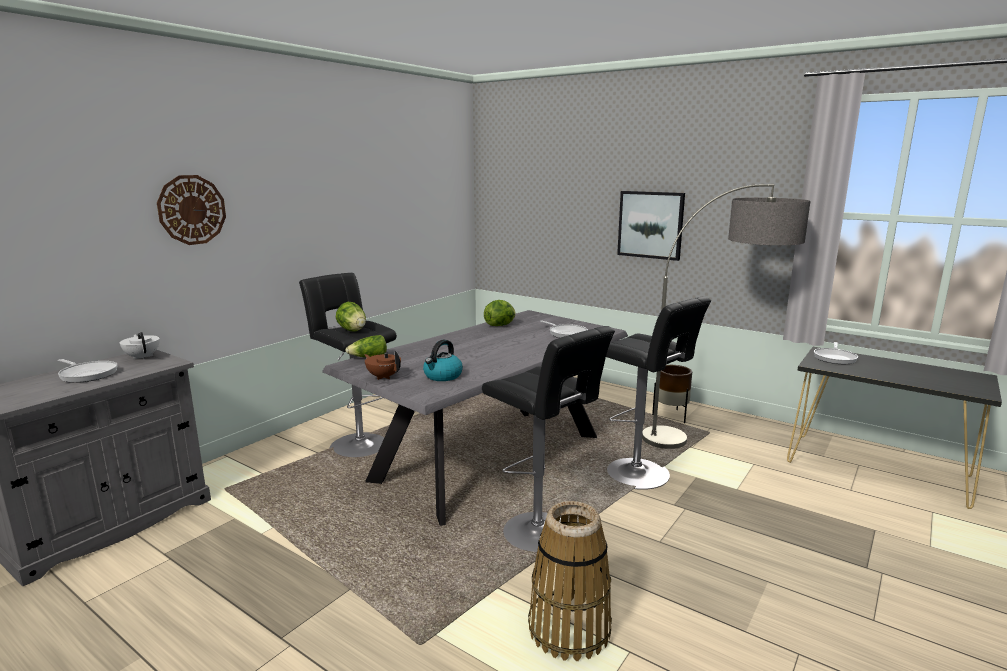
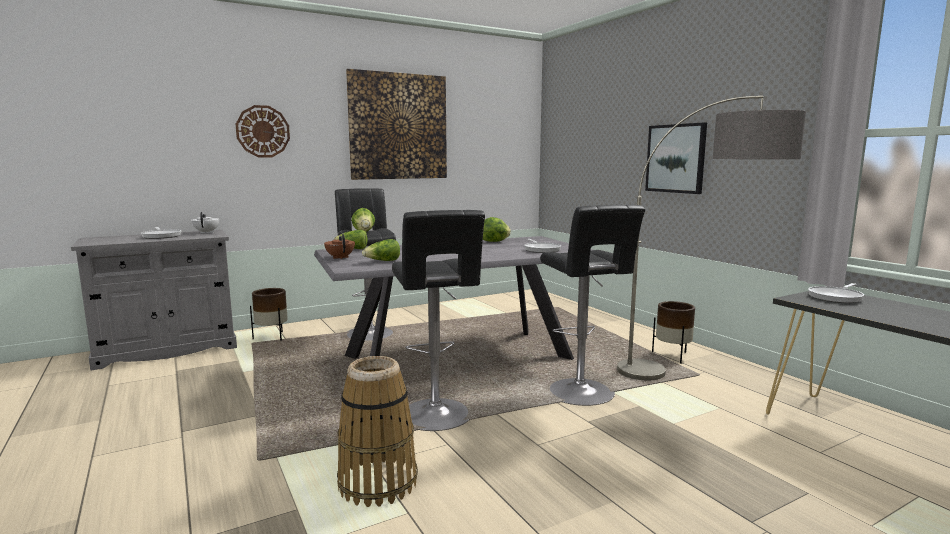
camera: 25 degrees right, 5 degrees down
kettle [423,340,463,381] -> lettuce [362,239,400,261]
none -> brown planter [250,288,288,341]
none -> picture [346,69,447,180]

